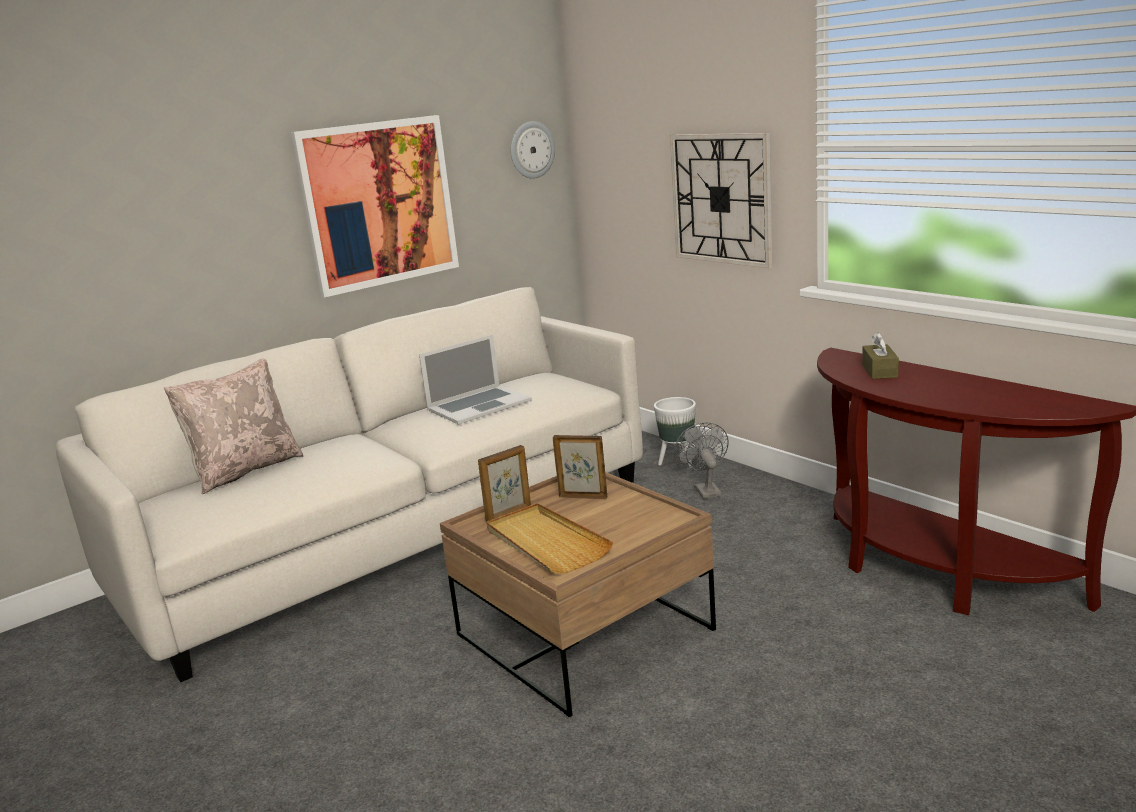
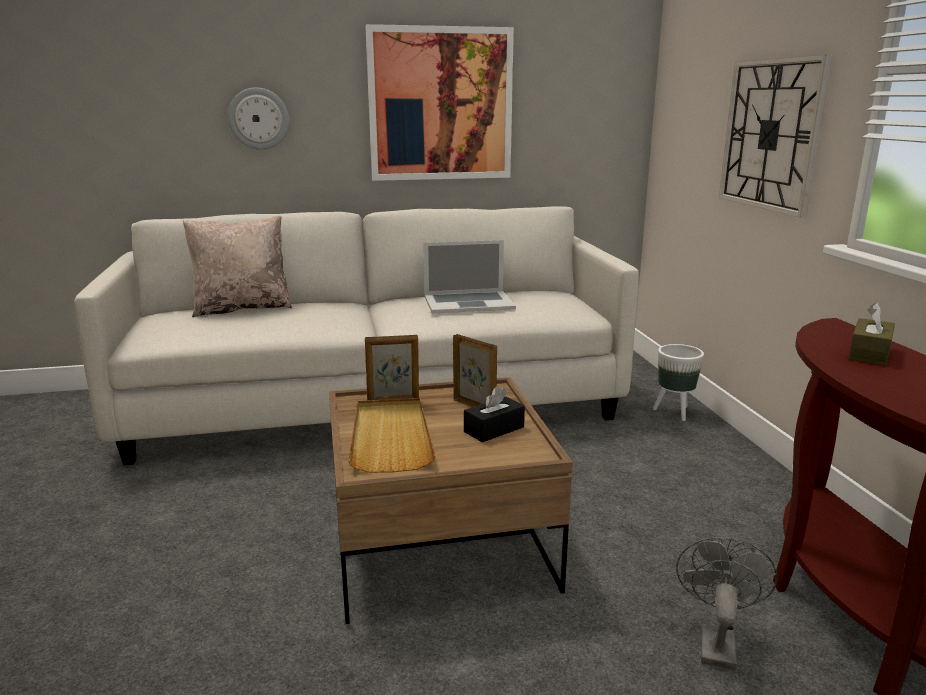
camera: 25 degrees right, 0 degrees up
wall clock [511,121,555,179] -> wall clock moved to [228,87,289,150]
grey fan [675,422,729,499] -> grey fan moved to [676,537,778,670]
none -> black tissue box [464,386,525,442]

